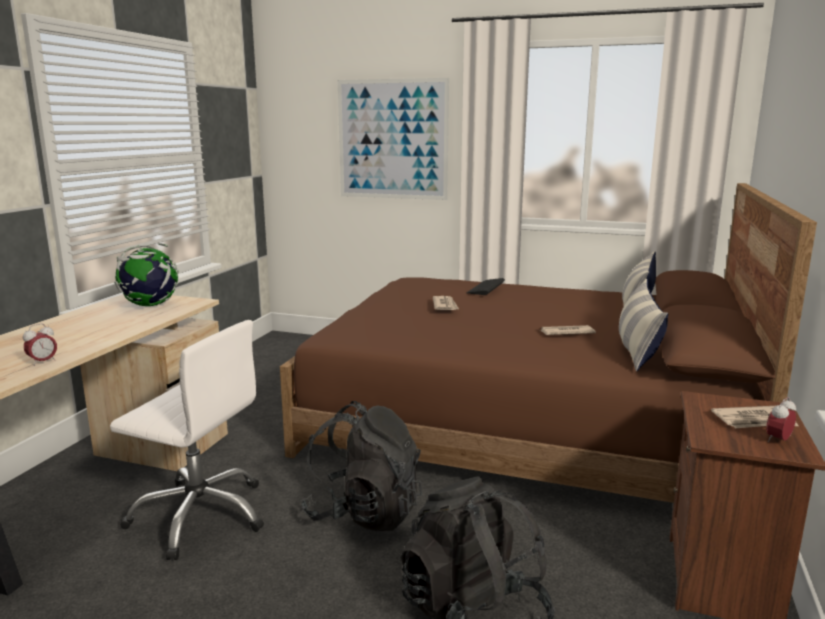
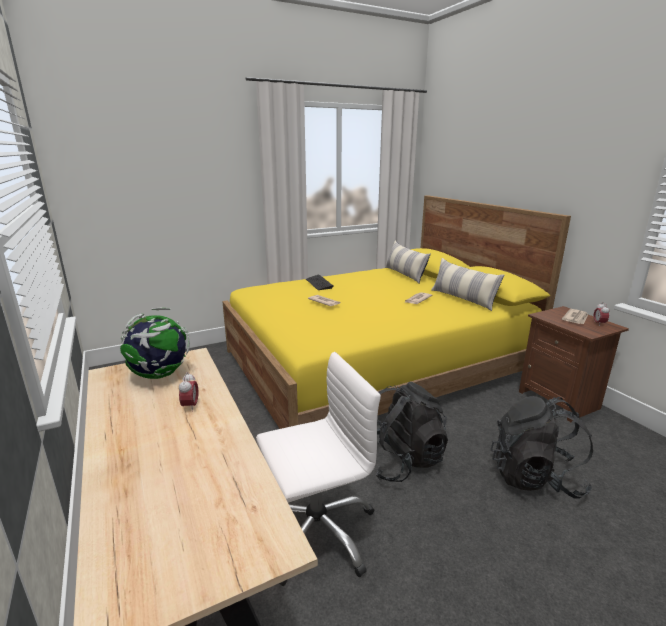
camera: 45 degrees left, 5 degrees up
alarm clock [23,324,57,366] -> alarm clock moved to [179,372,198,412]
brown bed [280,183,817,503] -> yellow bed [222,195,571,429]
picture [338,78,449,200] -> none

